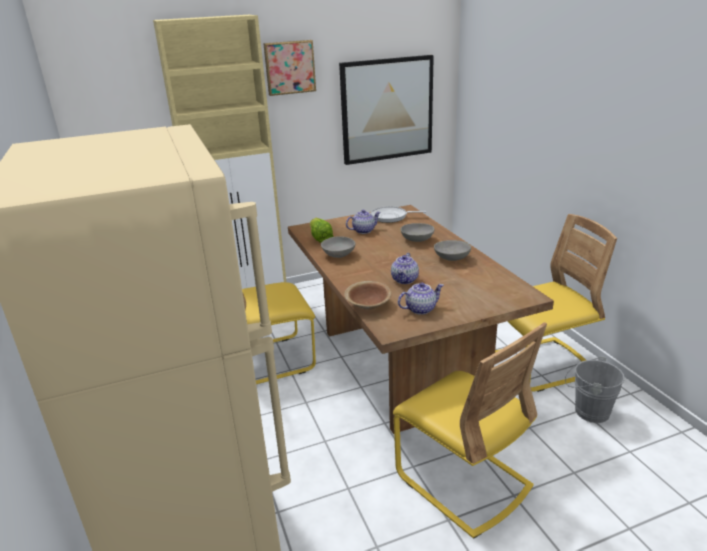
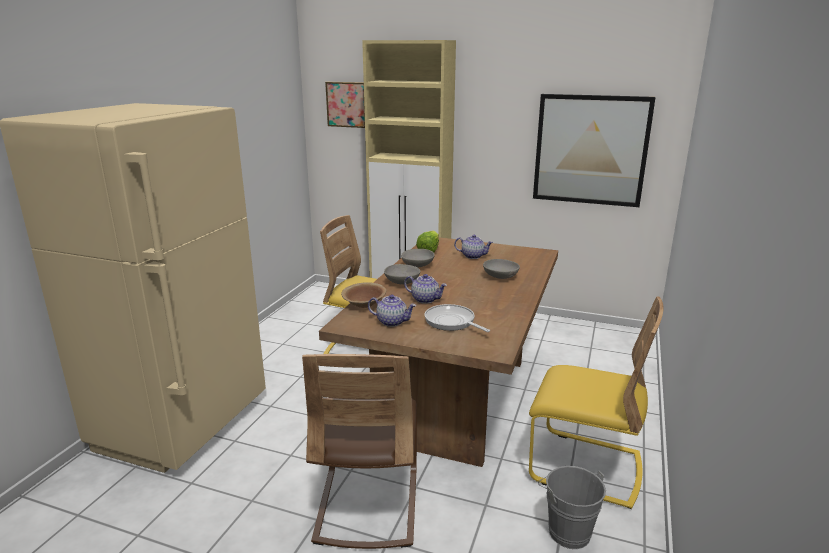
camera: 40 degrees right, 5 degrees down
picture [263,40,316,96] -> picture moved to [325,82,365,128]
frying pan [371,206,426,223] -> frying pan moved to [424,304,490,332]
teapot [391,253,419,284] -> teapot turned 120 degrees counterclockwise [404,274,447,304]
yellow chair [393,322,547,539] -> brown chair [302,354,417,549]
grey bowl [434,240,471,261] -> grey bowl moved to [384,264,420,284]

